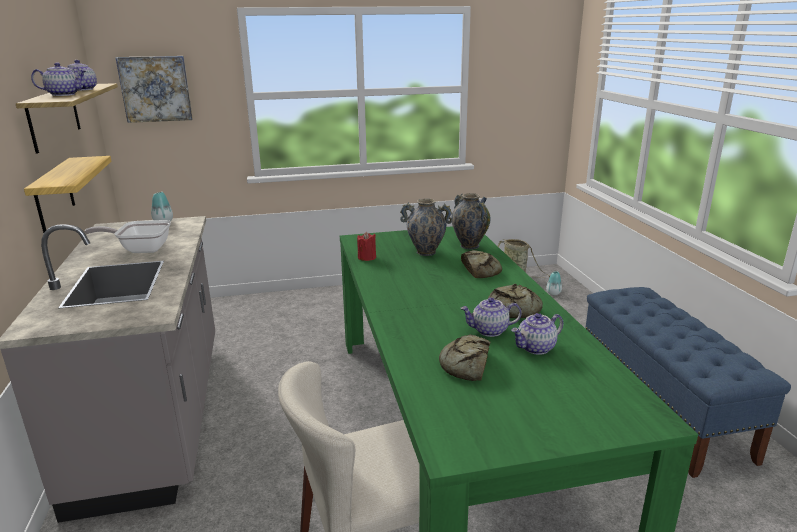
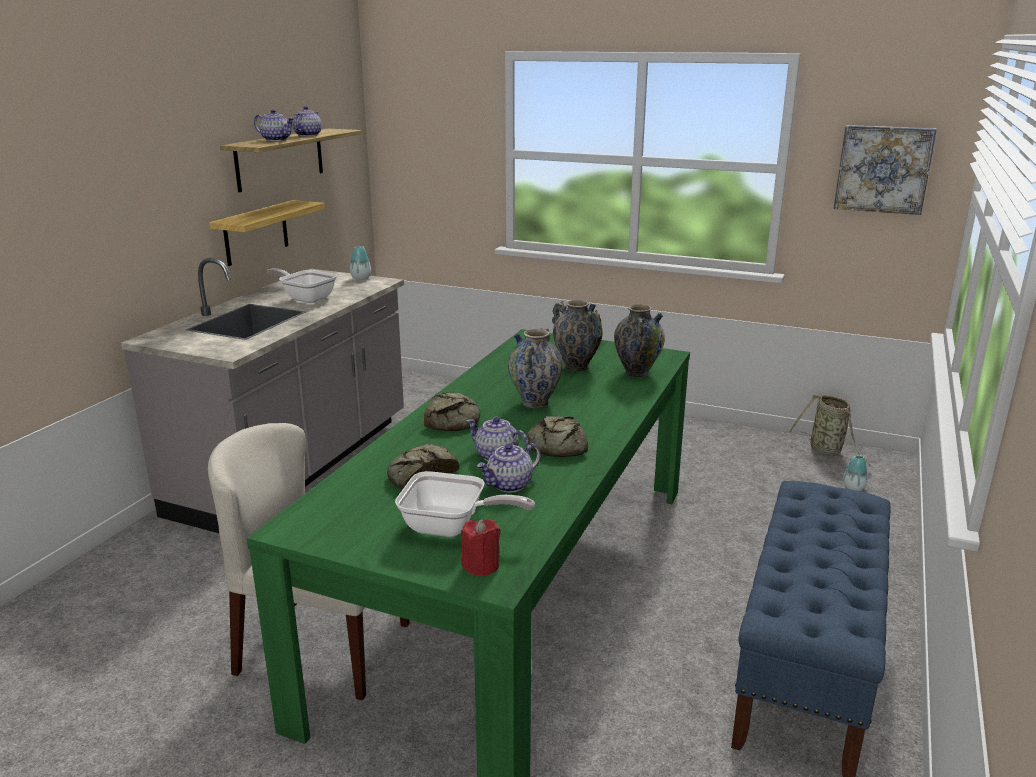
camera: 35 degrees right, 0 degrees up
picture [115,56,193,123] -> picture moved to [834,125,937,215]
red candle [357,232,376,261] -> red candle moved to [461,519,500,576]
bread [461,250,502,278] -> bread moved to [424,392,480,431]
teapot [511,313,563,355] -> teapot turned 45 degrees counterclockwise [477,443,541,492]
none -> frying pan [395,471,535,537]
none -> vase [508,328,563,408]

